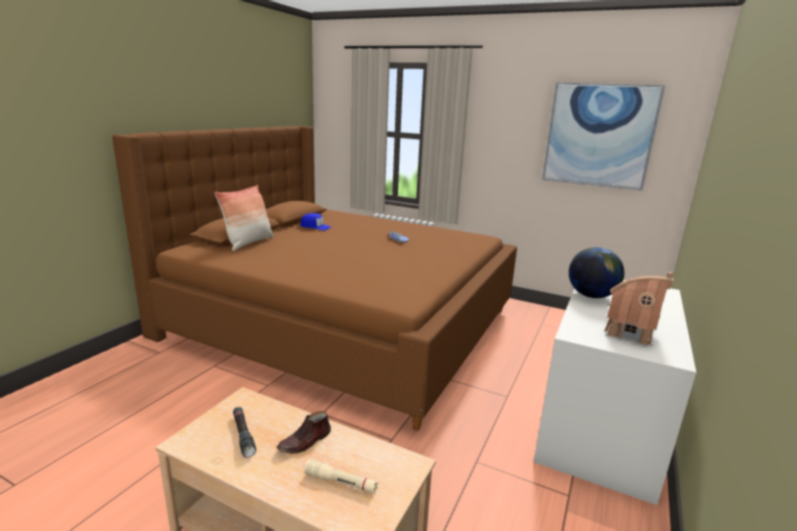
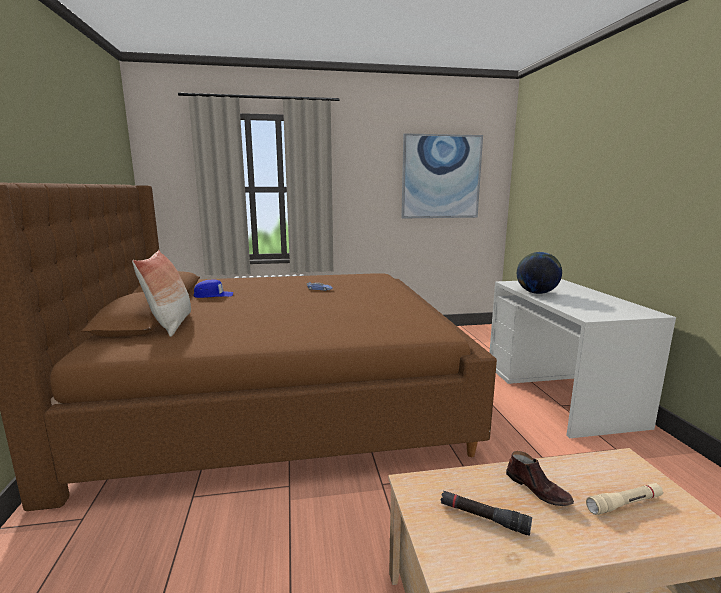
camera: 35 degrees left, 5 degrees down
brown shoe [277,411,331,454] -> brown shoe turned 45 degrees counterclockwise [506,451,574,506]
toy house [605,272,674,346] -> none

